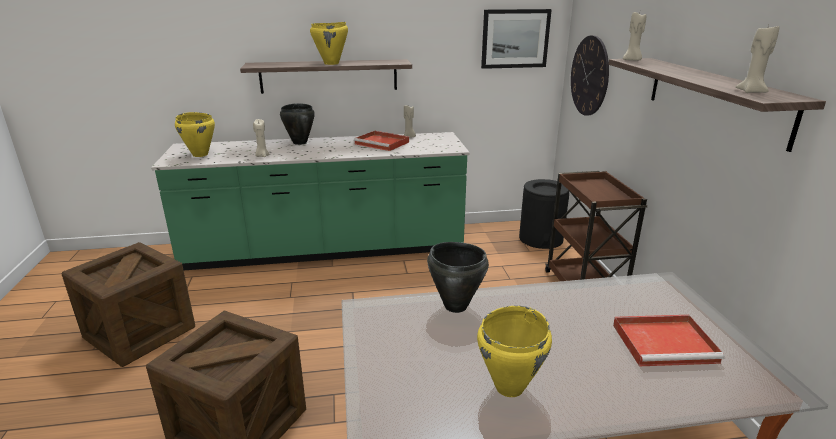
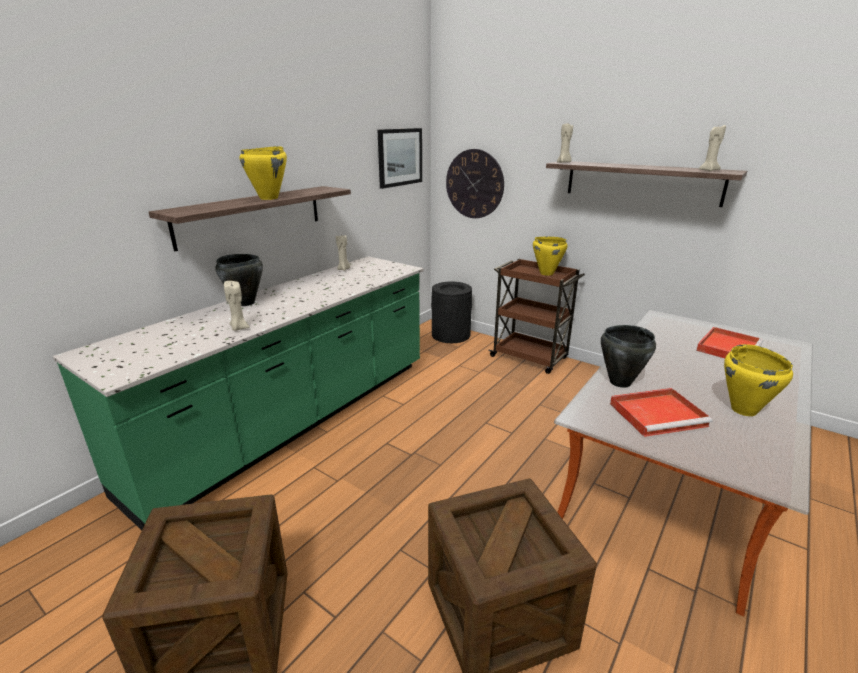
camera: 45 degrees left, 0 degrees up
yellow cooking pot [175,112,215,157] -> yellow cooking pot moved to [533,237,567,276]
red tray [354,131,409,151] -> red tray moved to [610,388,713,437]

